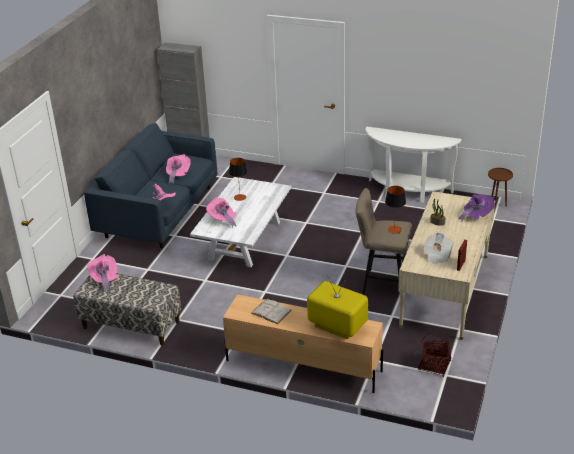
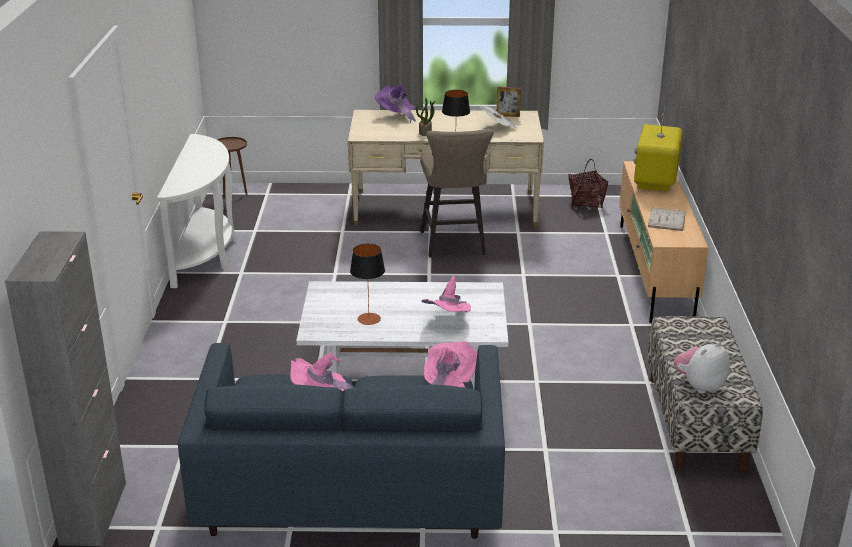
camera: 110 degrees left, 5 degrees down
pink hat [87,254,118,292] -> plush toy [674,342,730,394]

